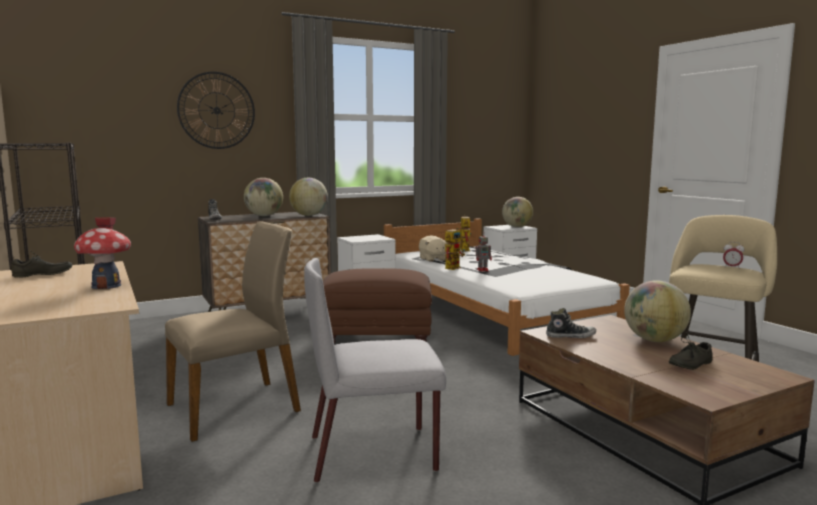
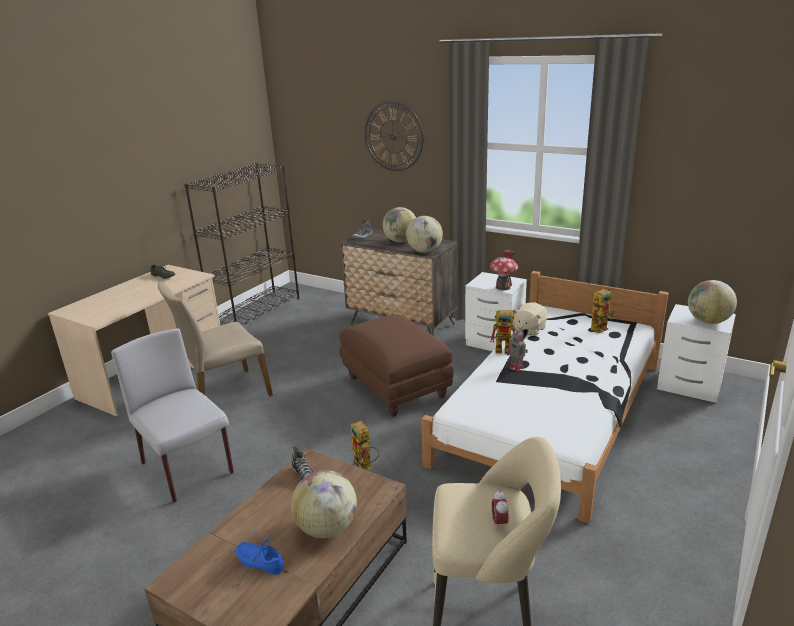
camera: 60 degrees right, 15 degrees up
toy house [74,217,131,289] -> toy house moved to [490,250,518,291]
beige chair [165,221,301,442] -> beige chair turned 120 degrees clockwise [158,281,273,397]
grey shoe [669,332,713,370] -> blue shoe [236,536,284,575]
none -> toy robot [351,421,380,470]

